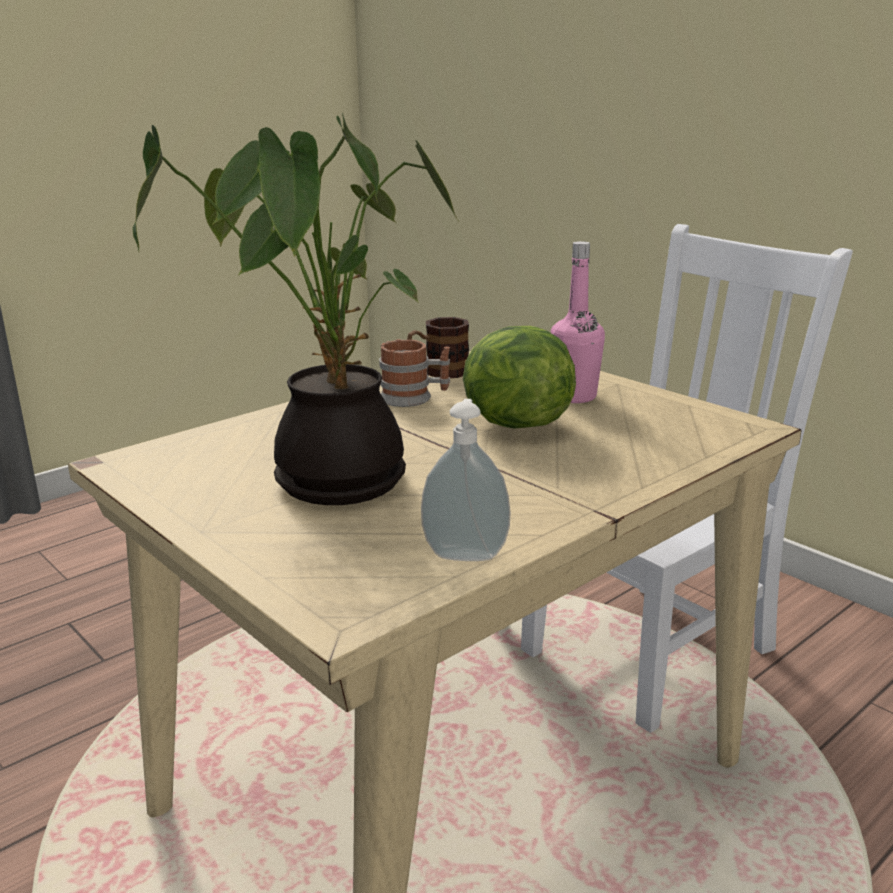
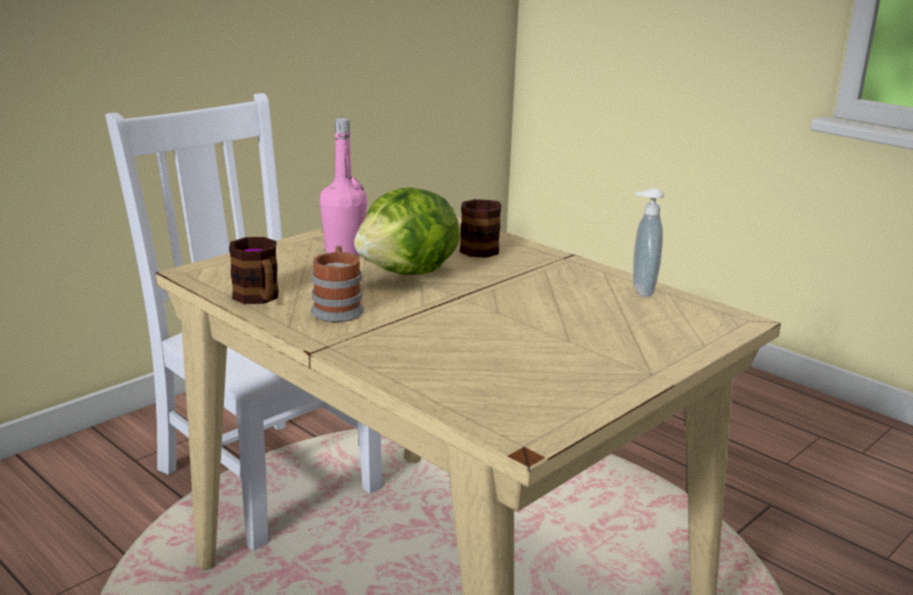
camera: 95 degrees left, 0 degrees up
potted plant [132,113,459,505] -> none
none -> mug [460,199,502,258]

